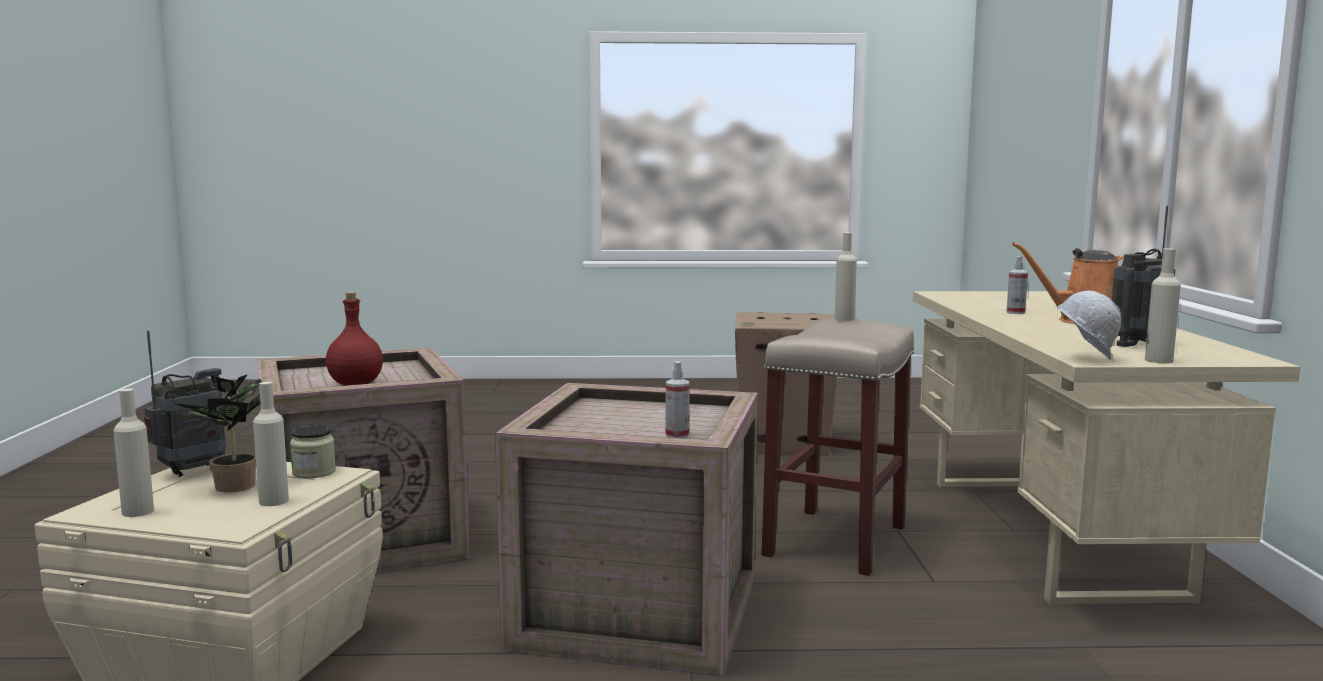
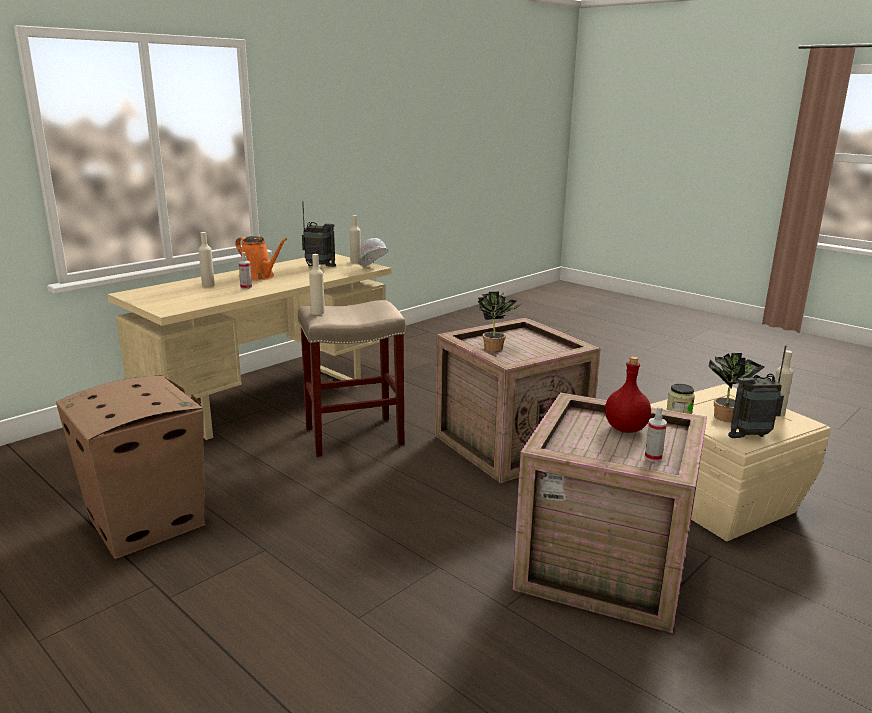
camera: 135 degrees left, 10 degrees up
beige bottle [253,382,289,506] -> beige bottle moved to [198,232,215,287]
spray bottle [665,361,690,438] -> spray bottle moved to [645,407,667,462]
none -> potted plant [478,292,521,352]

